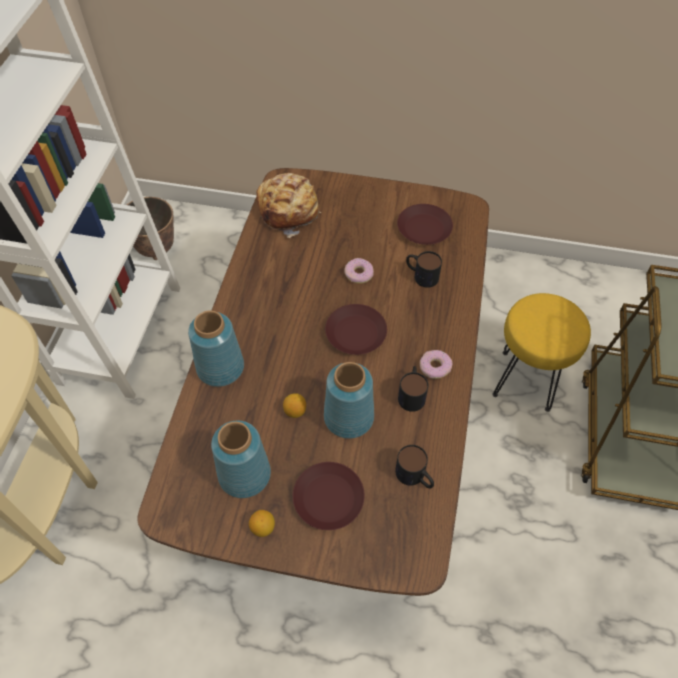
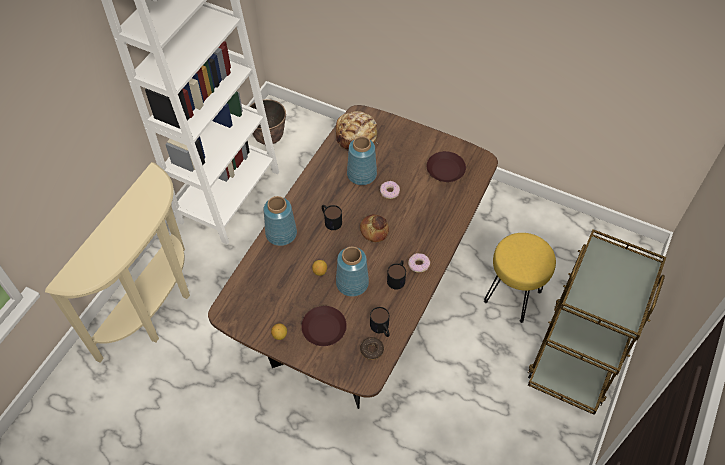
camera: 15 degrees right, 0 degrees up
blue vase [211,421,271,498] -> blue vase moved to [347,136,377,185]
brown plate [325,304,387,355] -> bread [360,214,389,242]
mug [406,251,442,288] -> mug moved to [322,205,342,230]
none -> donut [360,337,384,360]

